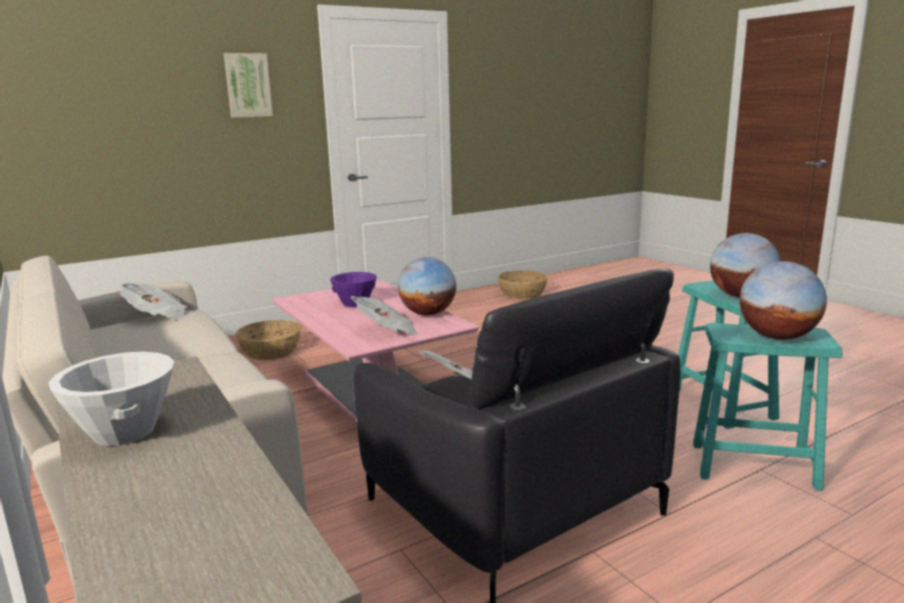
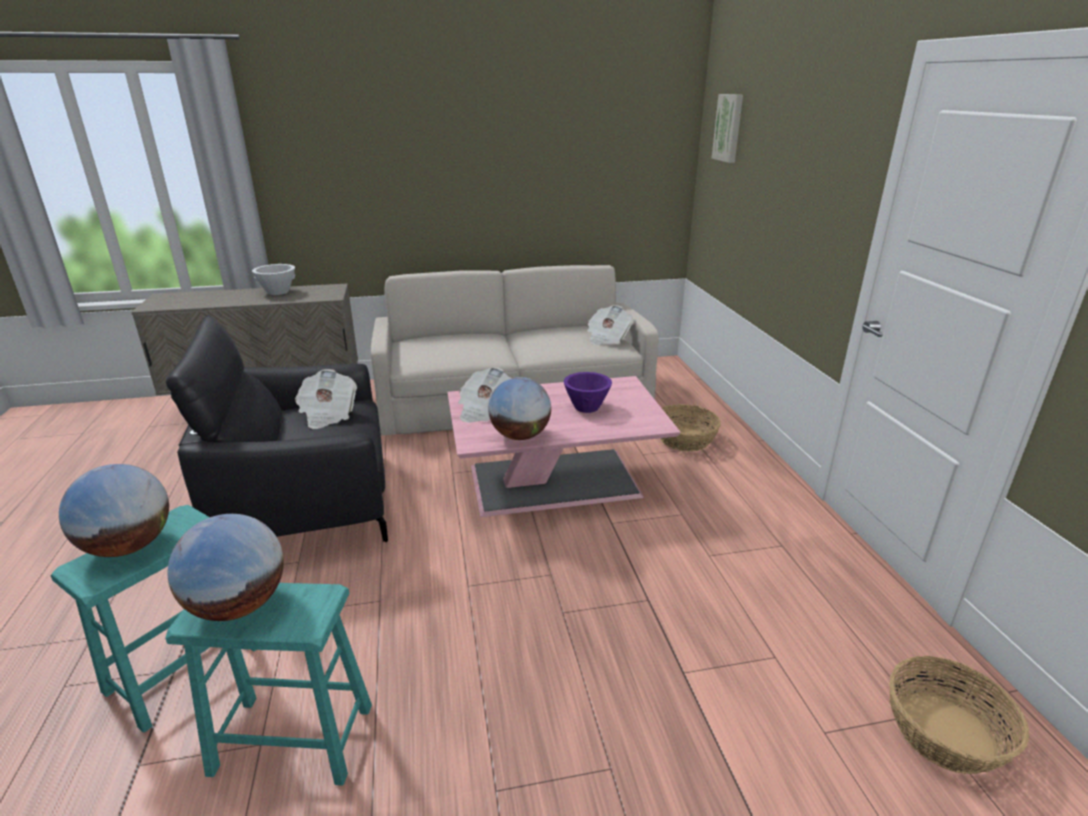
camera: 110 degrees right, 10 degrees up
picture [224,53,273,118] -> picture moved to [711,94,743,163]

